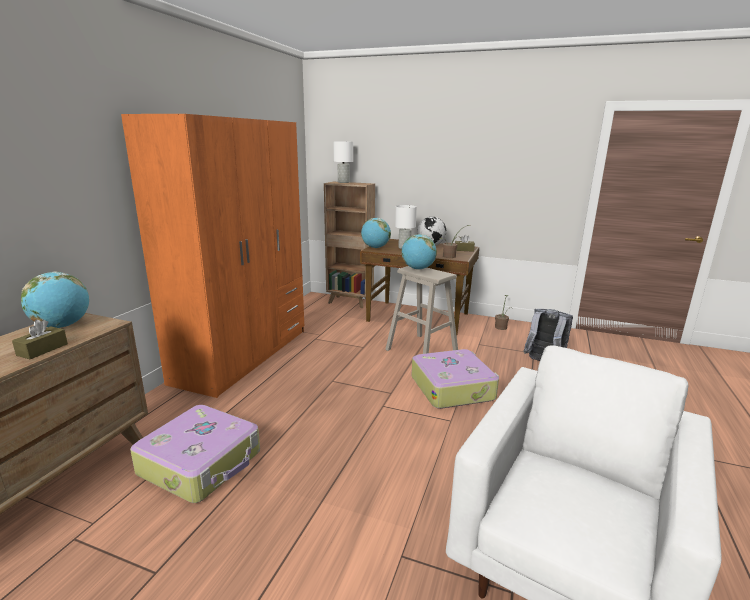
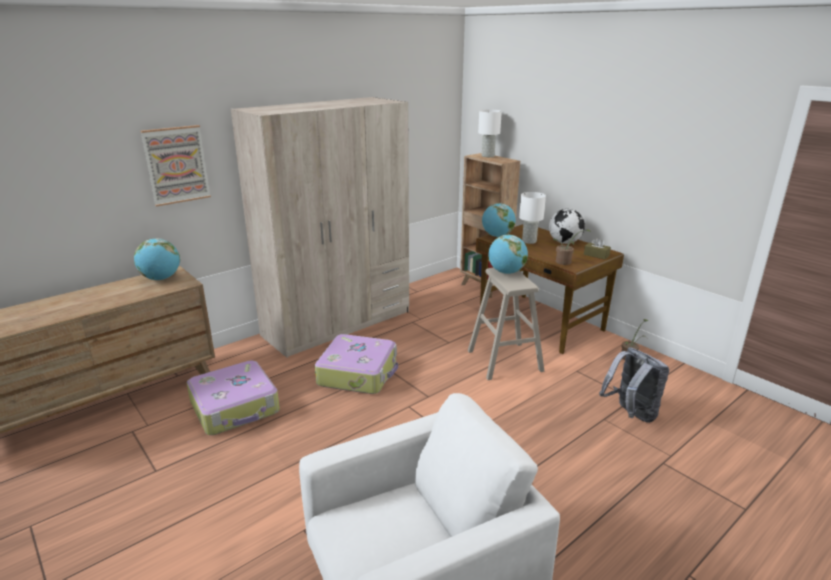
camera: 30 degrees right, 5 degrees up
brown tissue box [12,320,68,359] -> none
orange wardrobe [121,114,304,398] -> beige wardrobe [231,97,409,358]
suitcase [411,349,499,409] -> suitcase moved to [315,334,398,394]
none -> picture [141,125,211,207]

